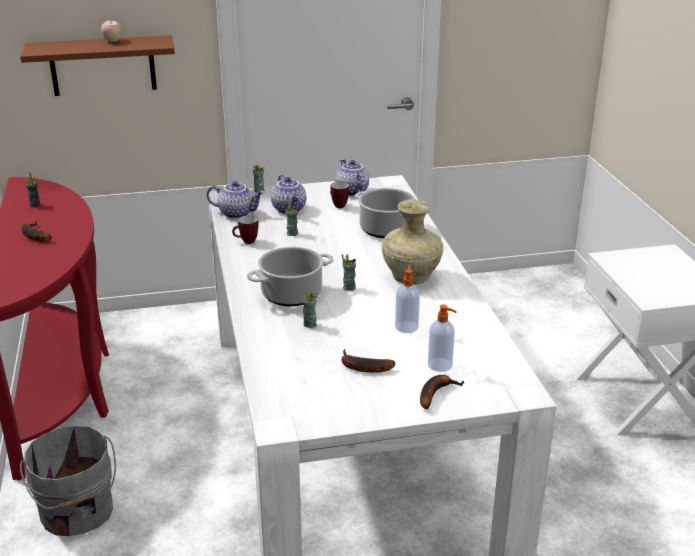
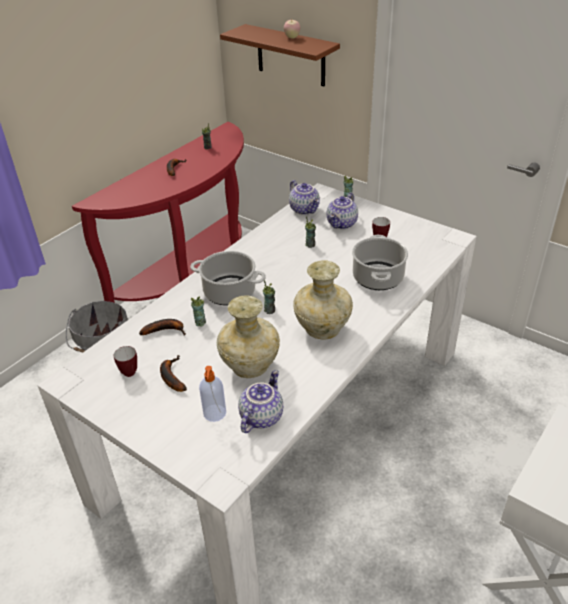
camera: 50 degrees right, 10 degrees up
mug [232,215,259,244] -> mug moved to [113,346,137,377]
teapot [335,159,369,196] -> teapot moved to [238,370,283,433]
soap dispenser [395,265,420,333] -> beige vase [217,295,280,378]
banana [420,375,464,410] -> banana moved to [139,319,186,336]

